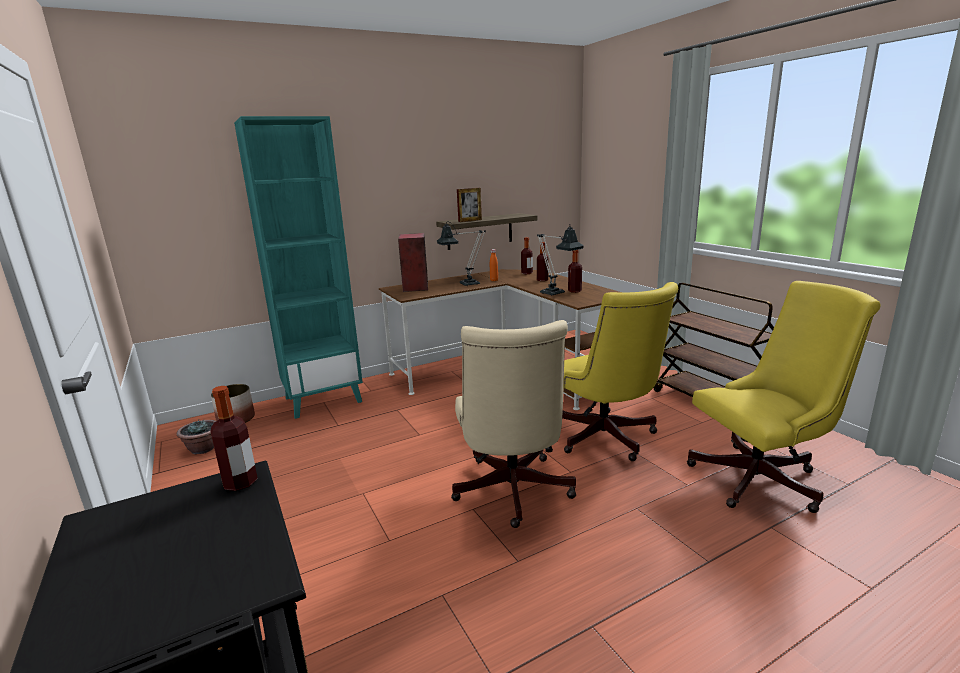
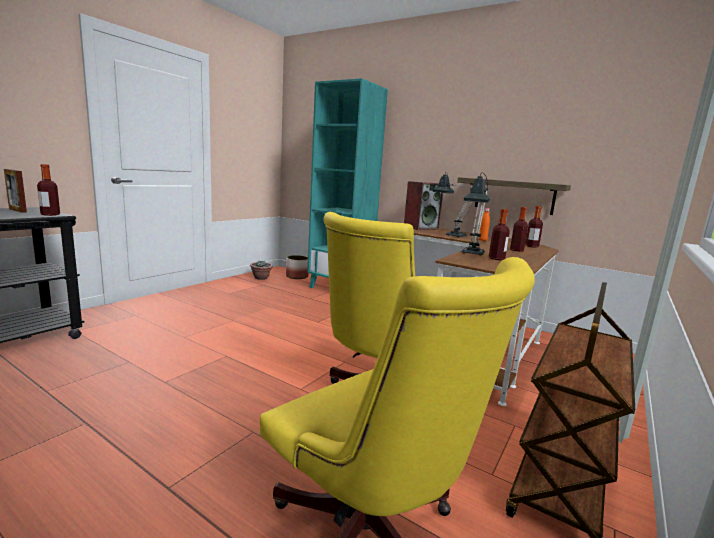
camera: 60 degrees right, 5 degrees down
beige office chair [451,320,576,528] -> none
picture frame [457,188,482,222] -> picture frame moved to [4,169,27,213]

